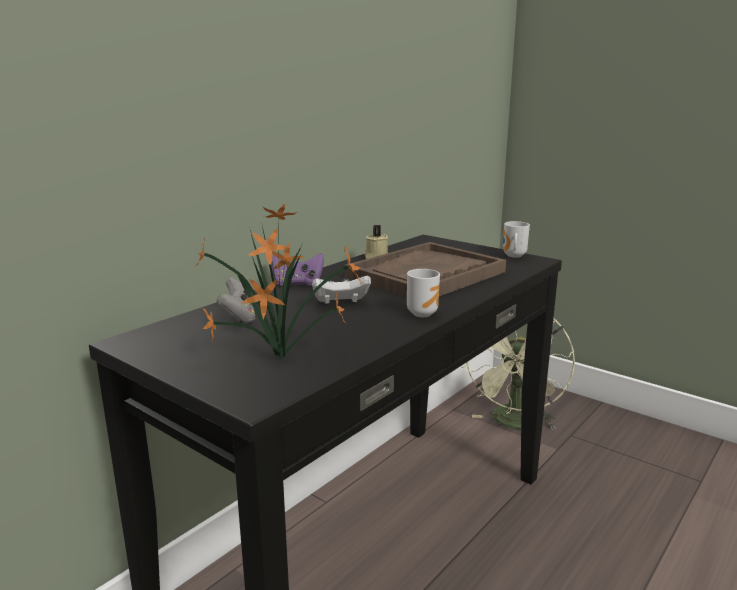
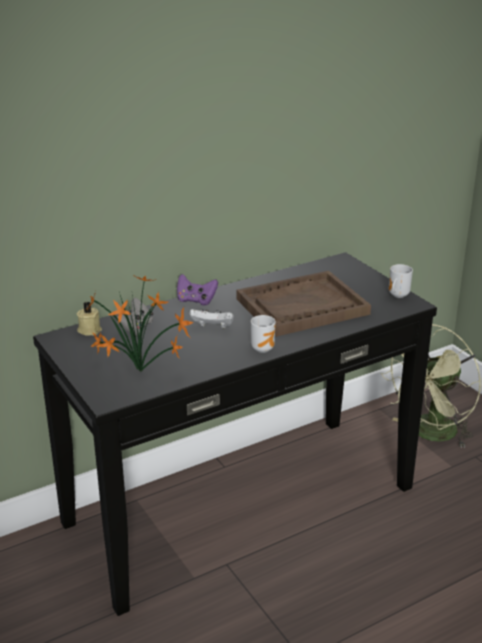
camera: 20 degrees right, 10 degrees up
beige candle [364,225,388,259] -> beige candle moved to [76,302,102,335]

